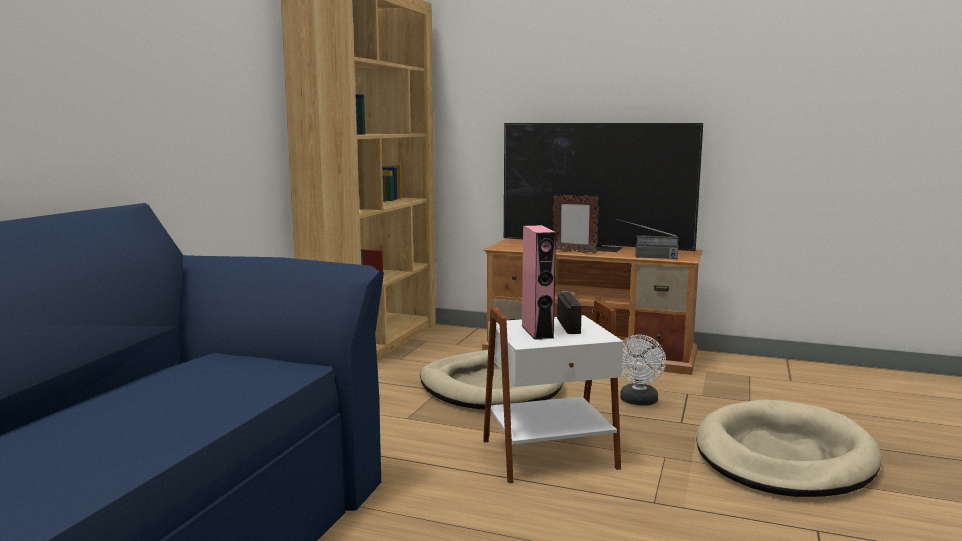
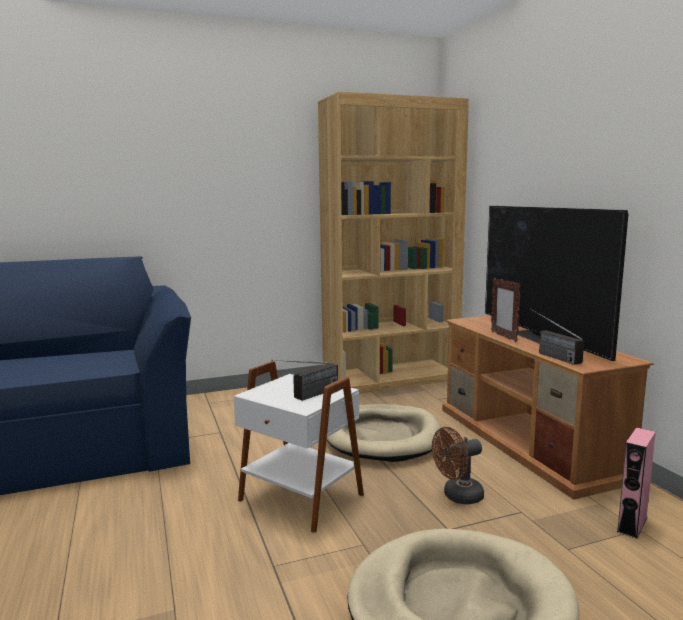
camera: 50 degrees right, 0 degrees up
pink speaker [522,225,556,340] -> pink speaker moved to [617,427,656,539]
white fan [620,335,666,405] -> brown fan [432,427,484,504]

